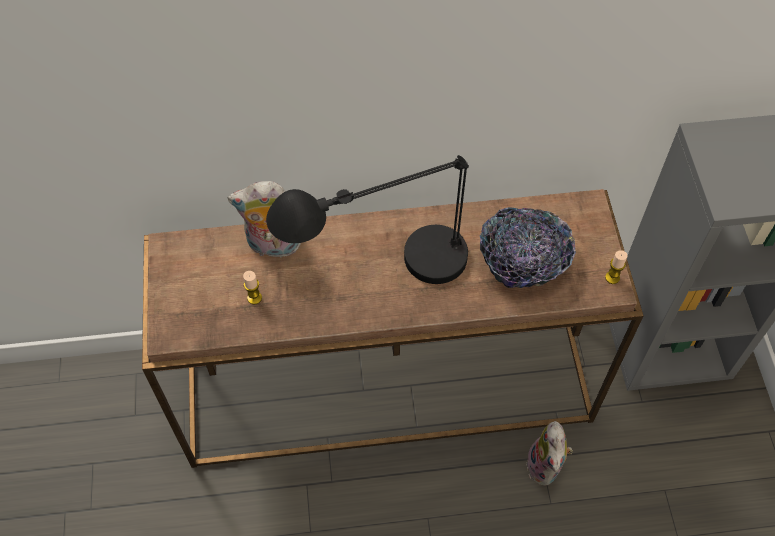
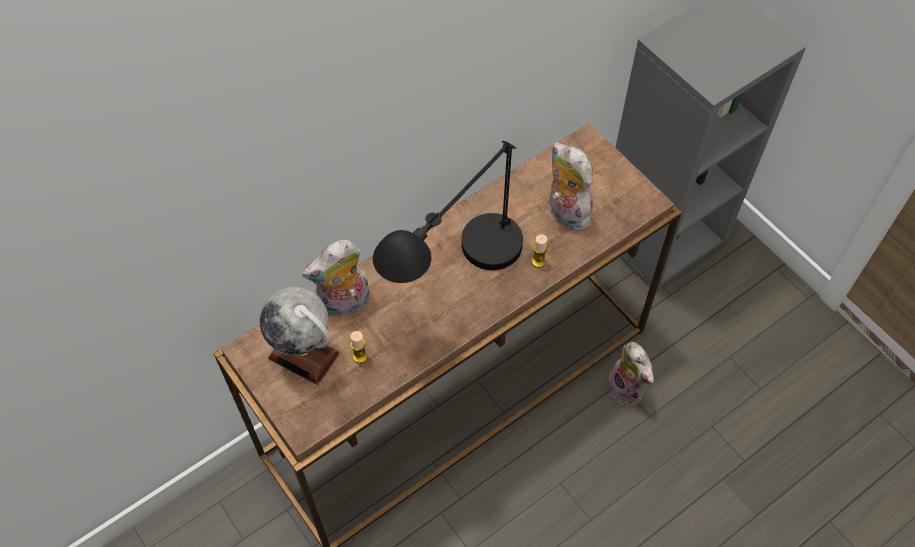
camera: 30 degrees left, 0 degrees up
bowl [480,207,576,288] -> plush toy [550,142,593,231]
candle [605,250,628,284] -> candle moved to [532,234,548,268]
none -> globe [260,287,340,385]

